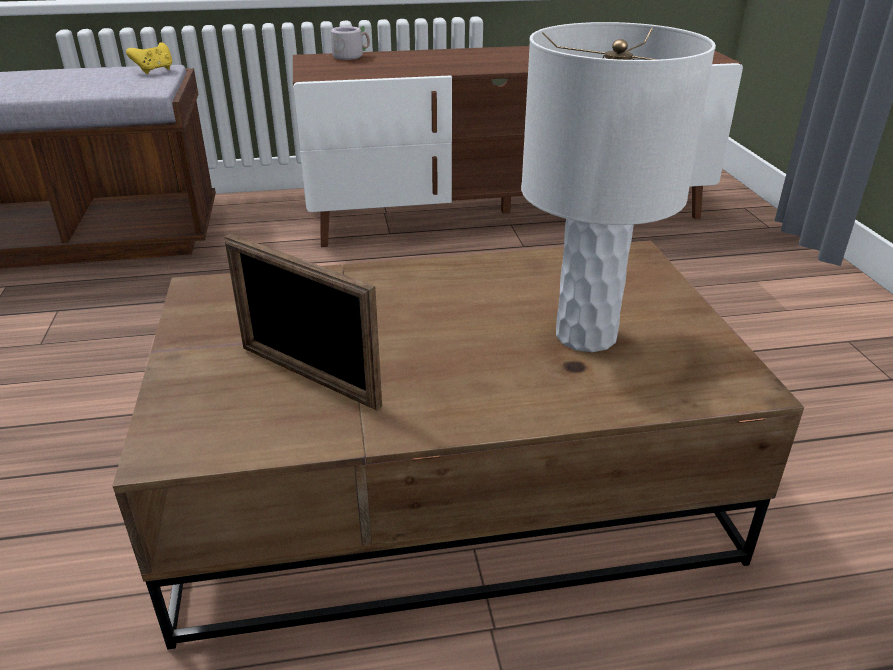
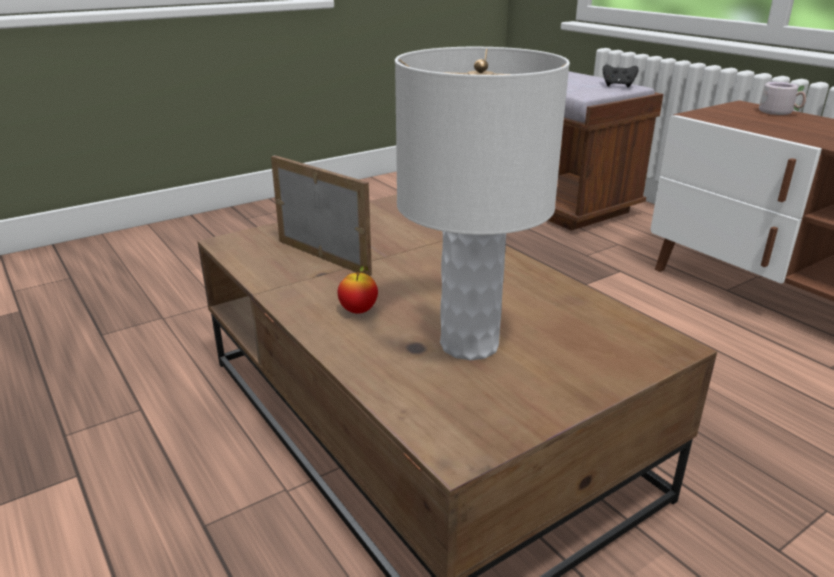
camera: 65 degrees right, 5 degrees down
yellow game controller [126,42,172,74] -> black game controller [603,64,639,88]
picture frame [224,233,382,410] -> picture frame turned 120 degrees clockwise [271,155,372,276]
none -> apple [337,266,378,314]

